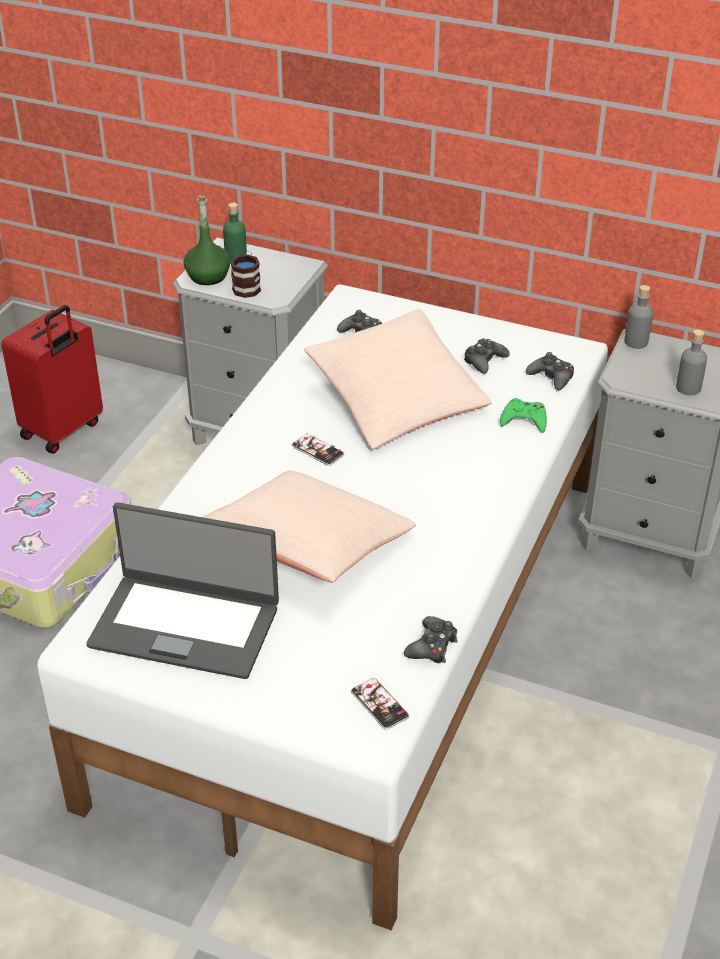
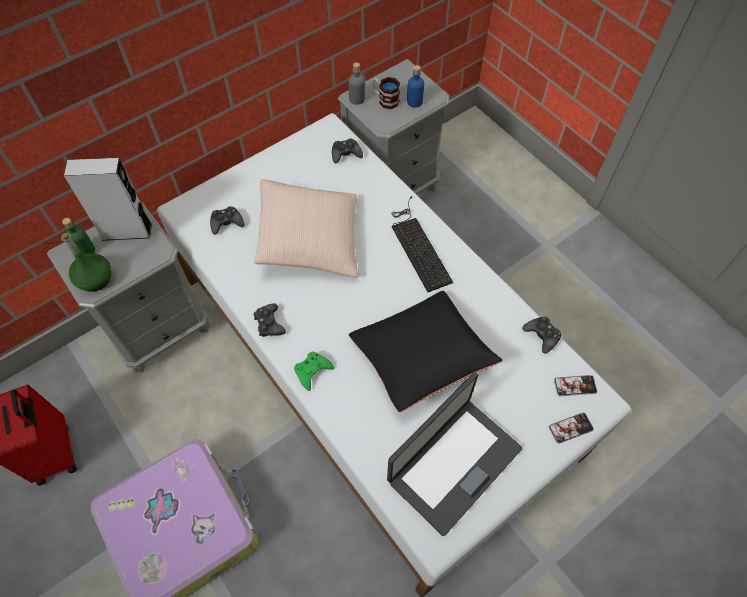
camera: 60 degrees left, 20 degrees up
beige pillow [203,470,416,583] -> black pillow [349,291,503,412]
mug [230,252,261,298] -> mug moved to [373,77,400,109]
phone [292,433,344,466] -> phone moved to [549,413,594,444]
black game controller [464,338,510,374] -> black game controller moved to [254,303,286,337]
green game controller [499,398,547,433] -> green game controller moved to [294,352,334,391]
grey bottle [676,330,707,395] -> blue bottle [407,65,424,107]
none -> grey speaker [64,158,152,241]
none -> keyboard [391,196,453,292]

